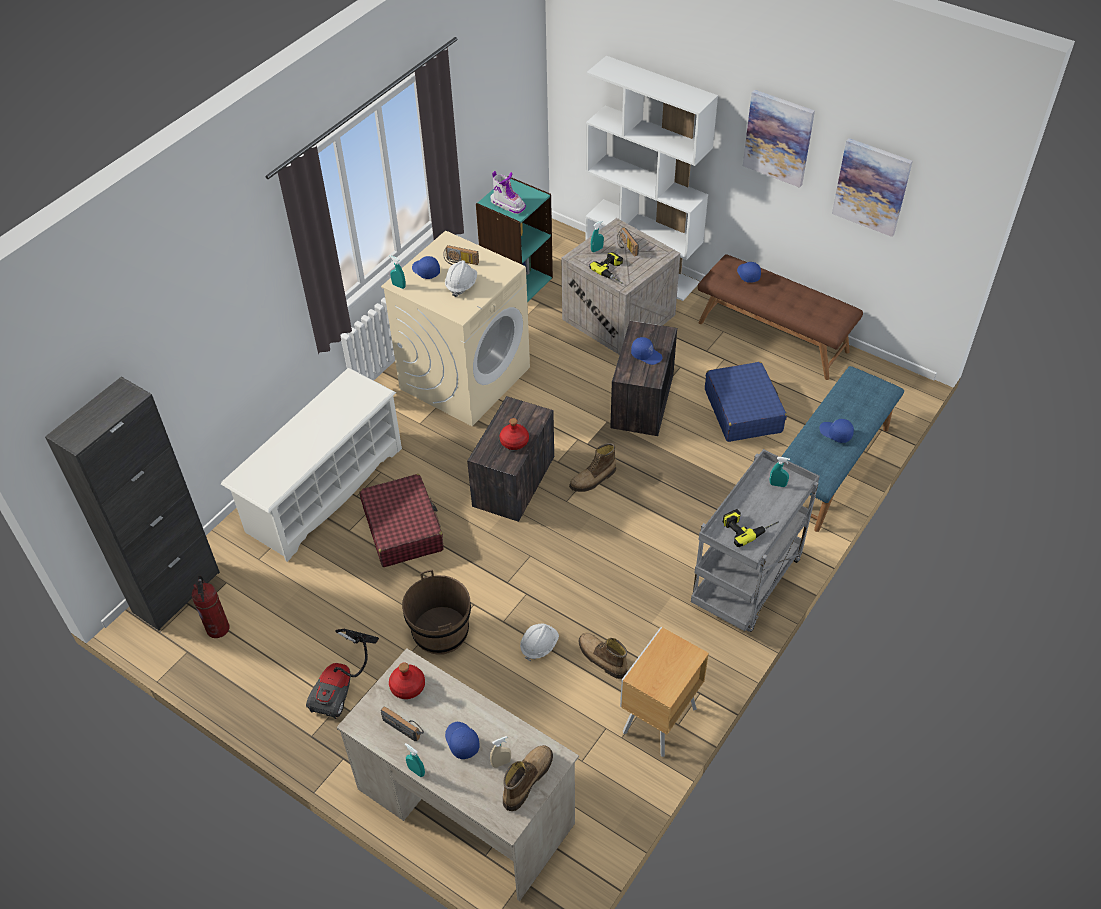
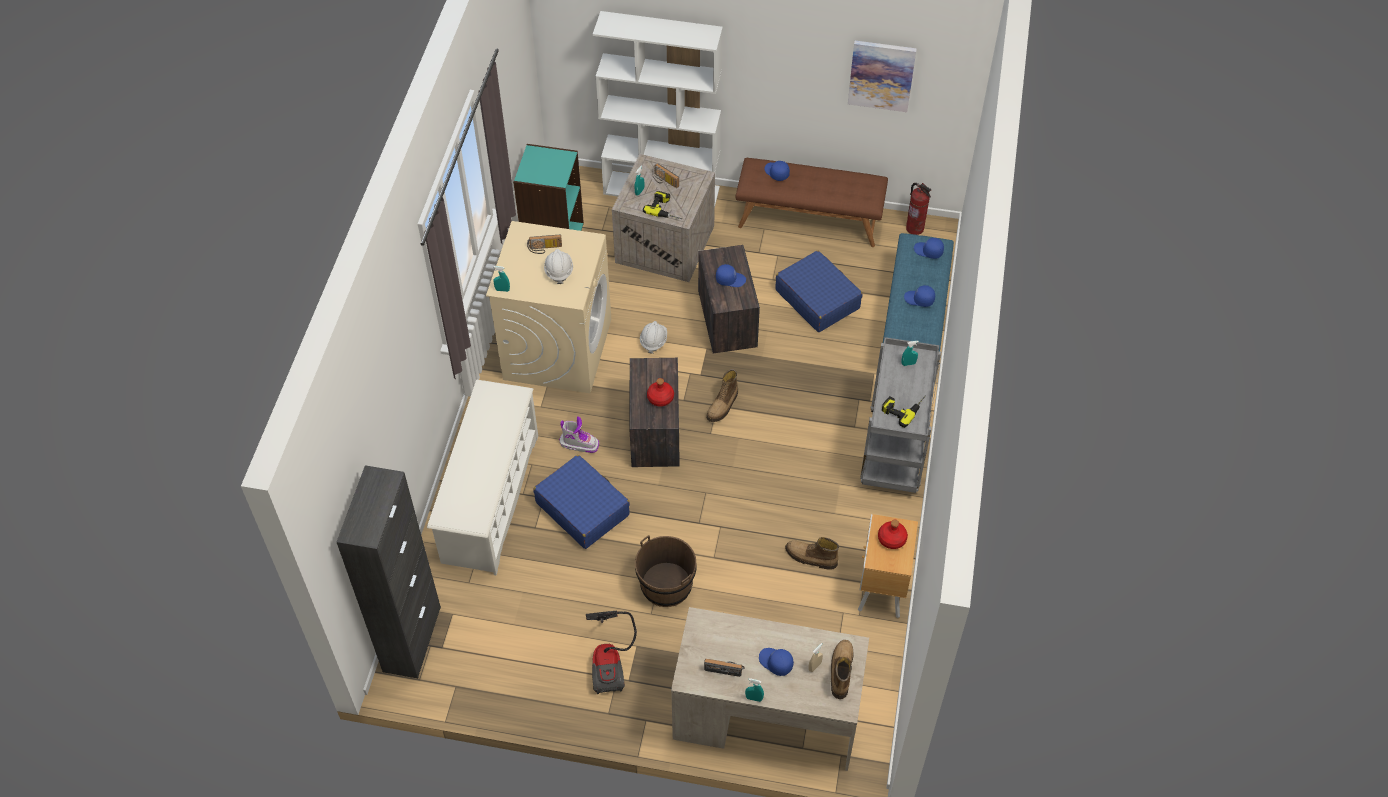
camera: 25 degrees left, 5 degrees up
fire extinguisher [192,576,230,638] -> fire extinguisher moved to [906,183,931,235]
red suitcase [360,474,444,567] -> blue suitcase [534,455,630,549]
red bottle [389,662,425,699] -> red bottle moved to [878,520,908,549]
blue cap [412,256,440,279] -> blue cap moved to [914,238,944,259]
boot [490,171,526,214] -> boot moved to [559,416,599,453]
white hard hat [520,623,559,661] -> white hard hat moved to [640,321,667,354]
picture [743,90,815,188] -> none

